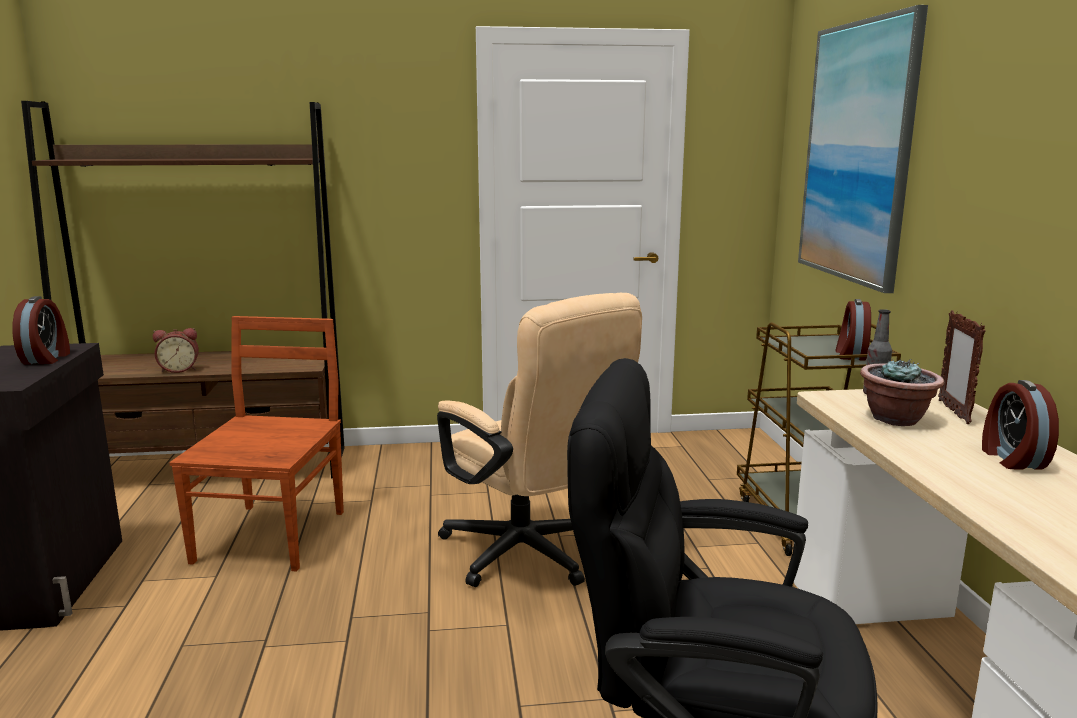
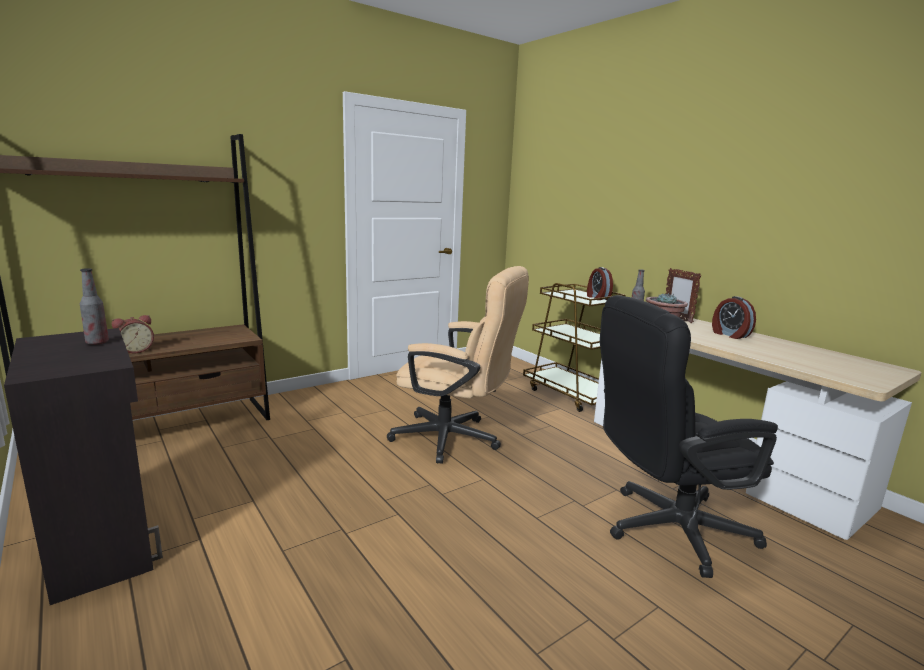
camera: 30 degrees left, 0 degrees up
alarm clock [12,296,70,365] -> bottle [80,268,109,345]
brown chair [169,316,344,571] -> none
picture [798,5,928,293] -> none

